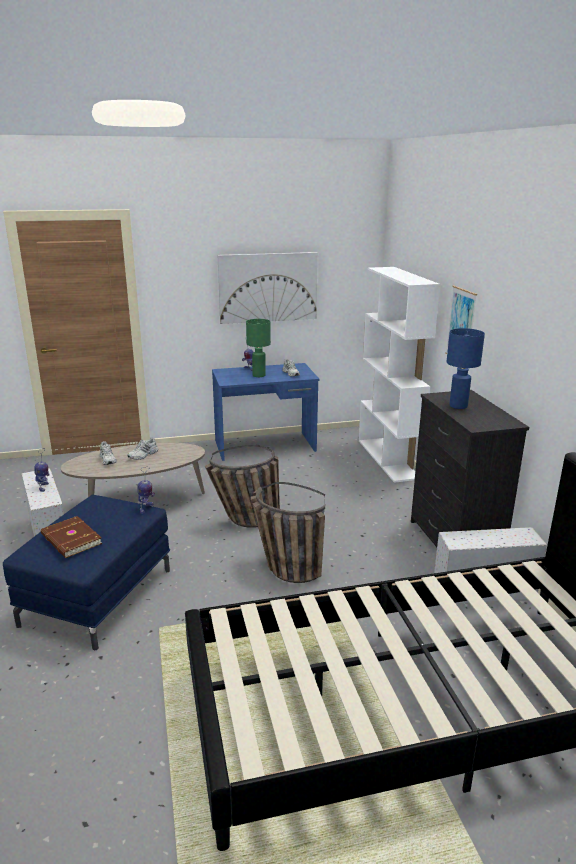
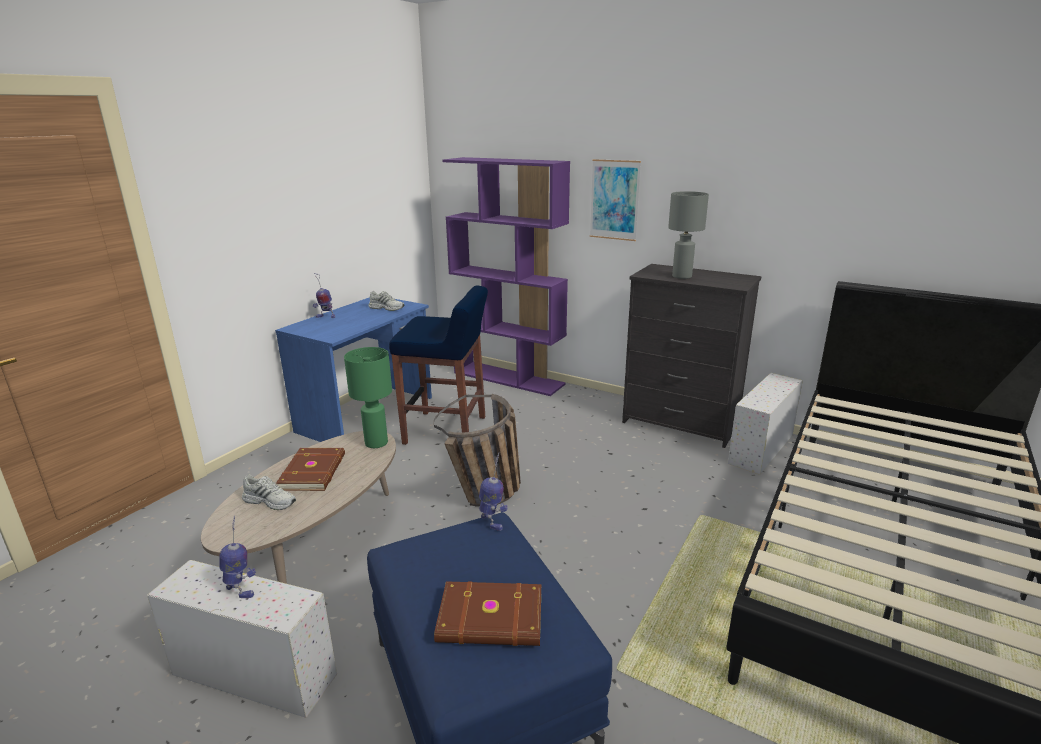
camera: 45 degrees left, 0 degrees up
white shoe [127,437,158,460] -> brown book [276,448,345,491]
picture [218,252,318,324] -> none
green table lamp [246,319,271,377] -> green table lamp moved to [344,347,392,448]
basket [251,482,325,583] -> none
white bookcase [359,267,440,483] -> purple bookcase [442,157,570,396]
blue table lamp [447,328,485,409] -> grey table lamp [668,191,709,279]
none -> blue stool [389,286,488,445]

